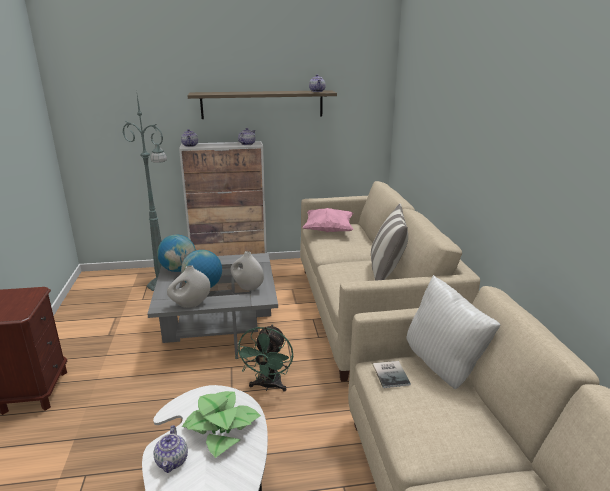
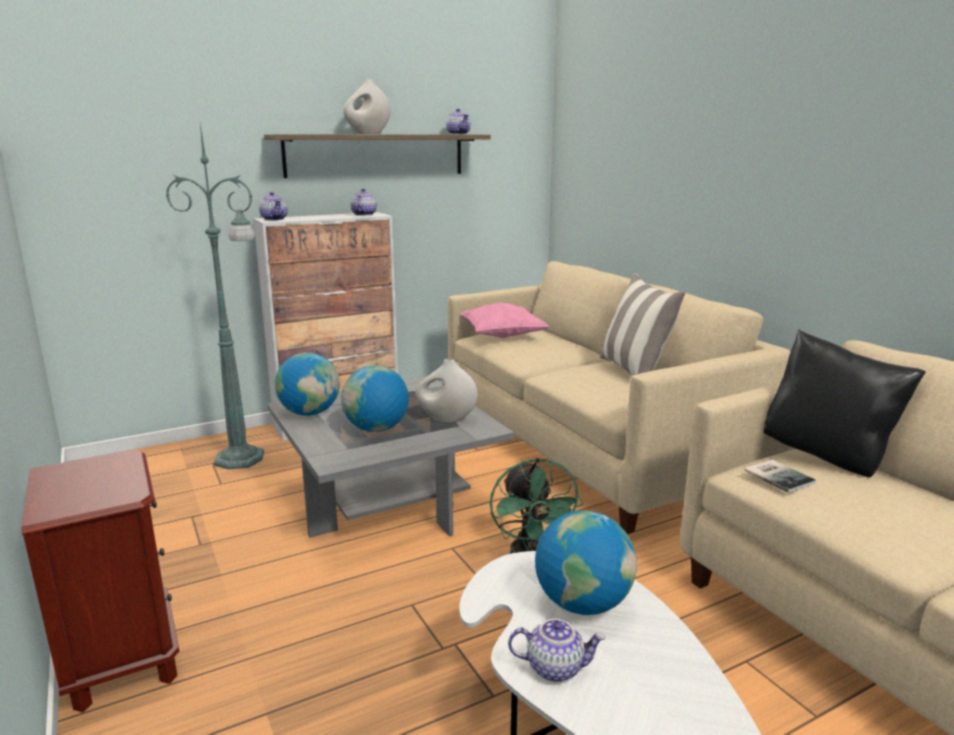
camera: 20 degrees left, 5 degrees down
teapot [154,426,188,473] -> teapot turned 60 degrees counterclockwise [508,619,605,682]
white vase [167,265,211,308] -> white vase moved to [343,79,390,134]
potted plant [182,391,261,458] -> globe [535,511,637,615]
white pillow [406,275,500,389] -> black pillow [764,329,926,477]

